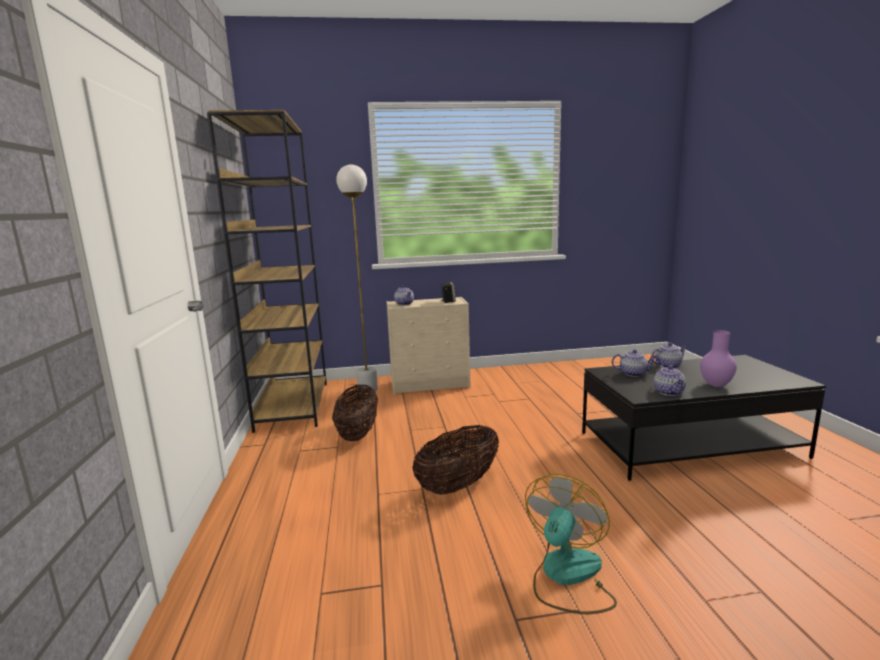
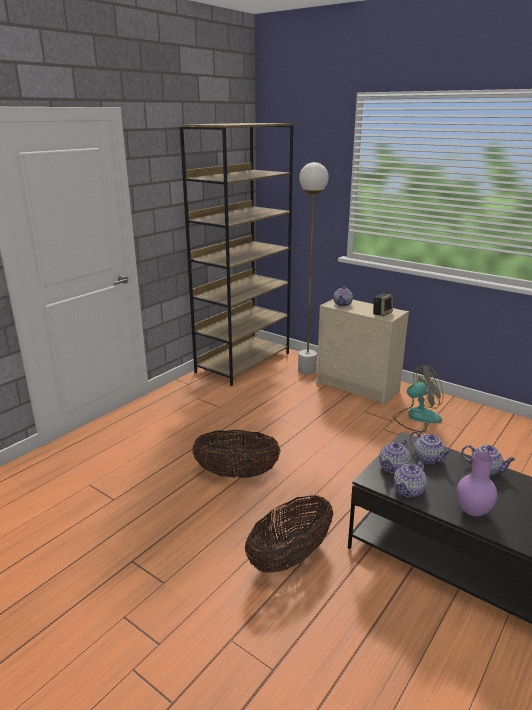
camera: 45 degrees right, 10 degrees up
basket [332,385,378,441] -> basket moved to [245,495,333,573]
fan [525,474,617,614] -> fan moved to [393,365,443,433]
none -> teapot [379,439,410,473]

